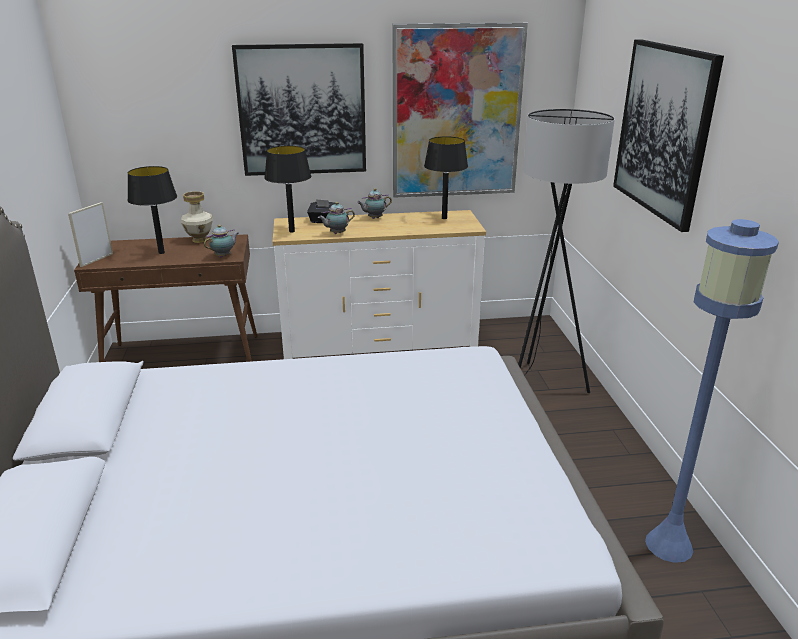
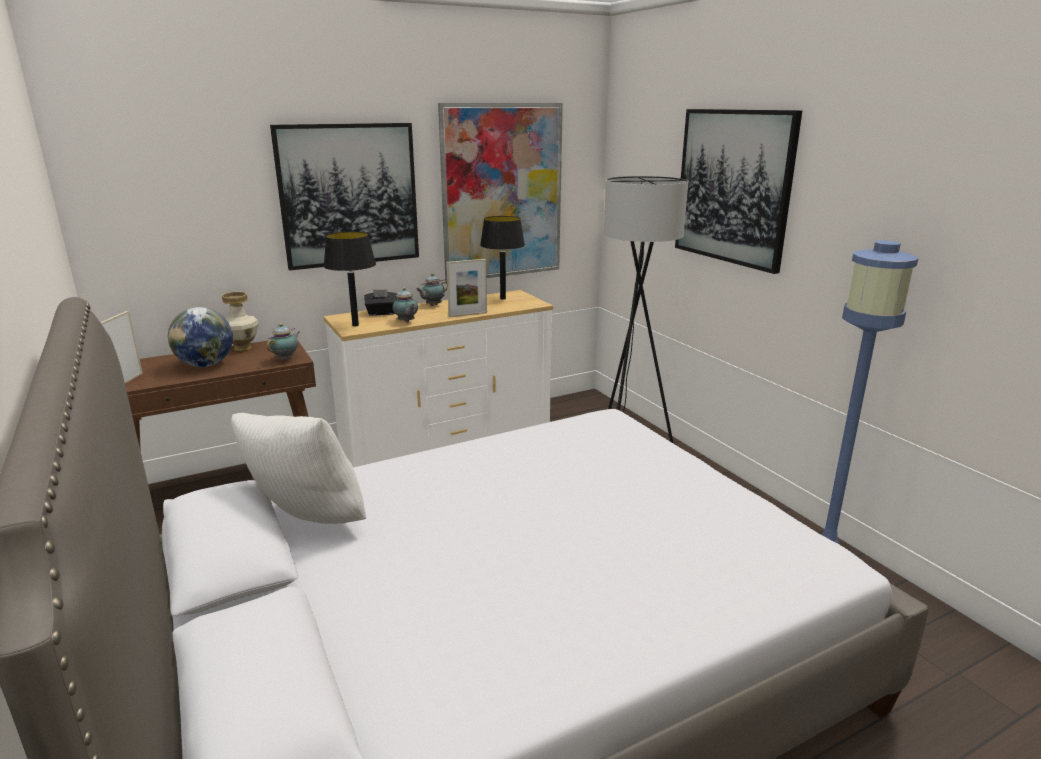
camera: 20 degrees left, 5 degrees down
black table lamp [128,166,177,254] -> globe [168,307,233,367]
teapot [318,202,355,234] -> teapot turned 75 degrees counterclockwise [393,287,418,323]
none -> white pillow [231,413,366,524]
none -> picture frame [446,259,487,317]

